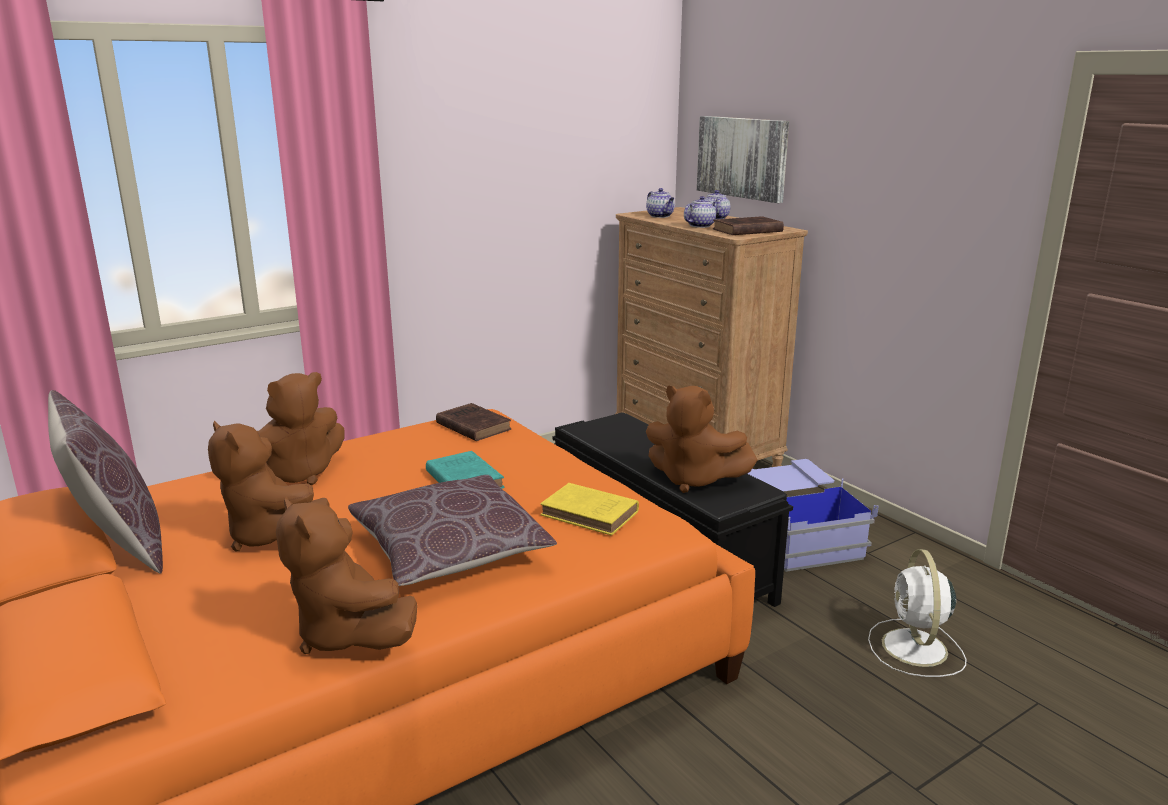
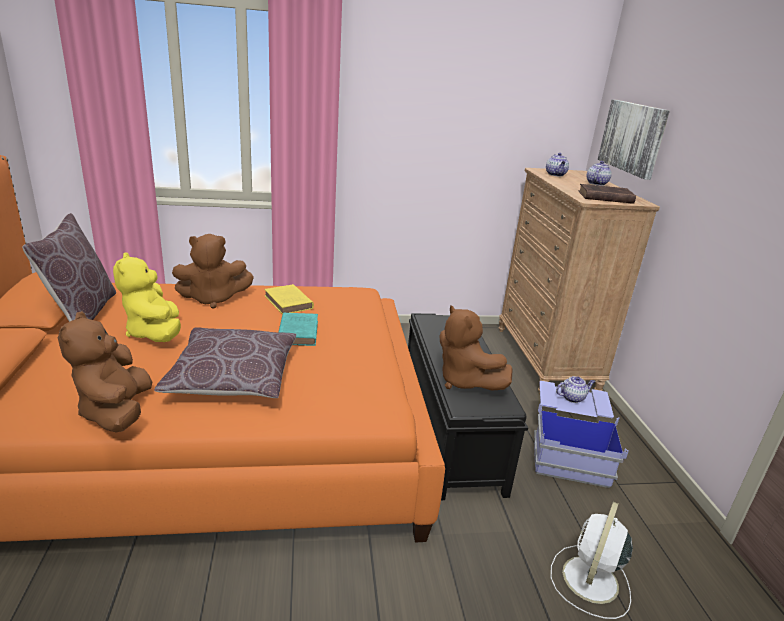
camera: 25 degrees right, 5 degrees up
brown plush toy [208,421,330,551] -> yellow plush toy [113,252,181,342]
brown book [436,403,512,441] -> none
yellow book [541,483,639,535] -> yellow book moved to [264,284,314,314]
teapot [684,196,718,228] -> teapot moved to [556,376,595,403]

